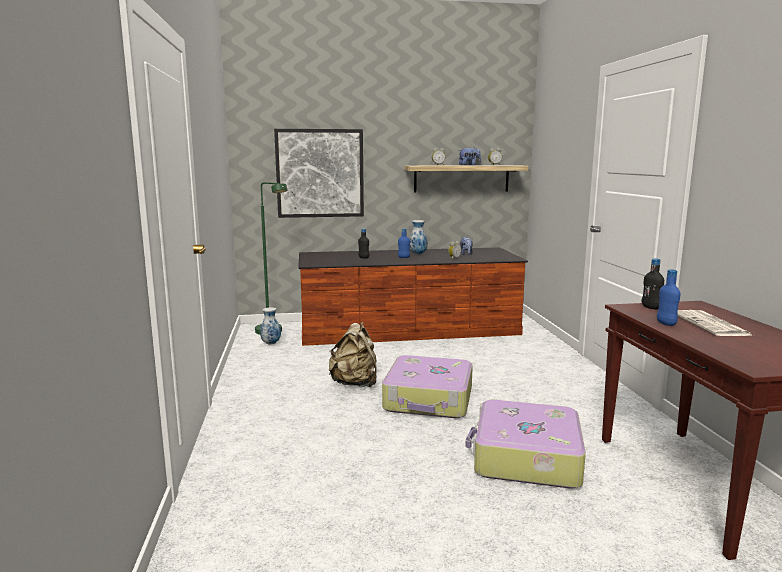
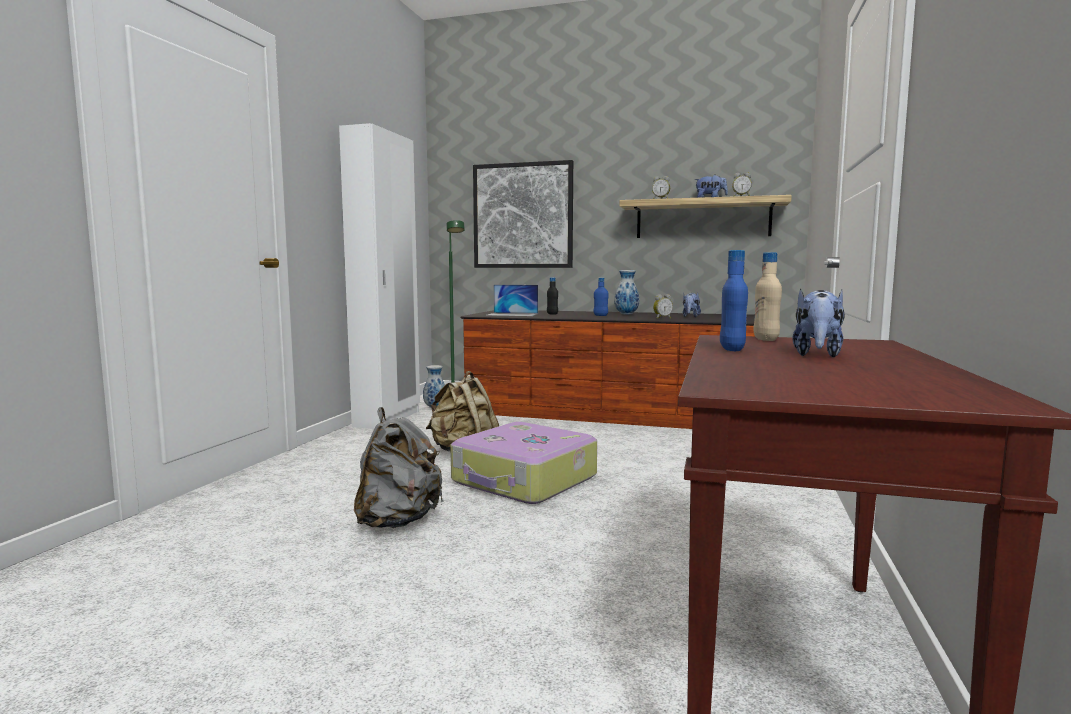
camera: 25 degrees right, 5 degrees down
suitcase [465,400,586,488] -> none
black bottle [642,258,664,310] -> beige bottle [754,252,782,341]
newspaper [677,310,753,336] -> plush toy [792,288,845,357]
none -> white wardrobe [339,123,420,429]
none -> grey backpack [354,407,444,528]
none -> laptop [486,284,538,316]

